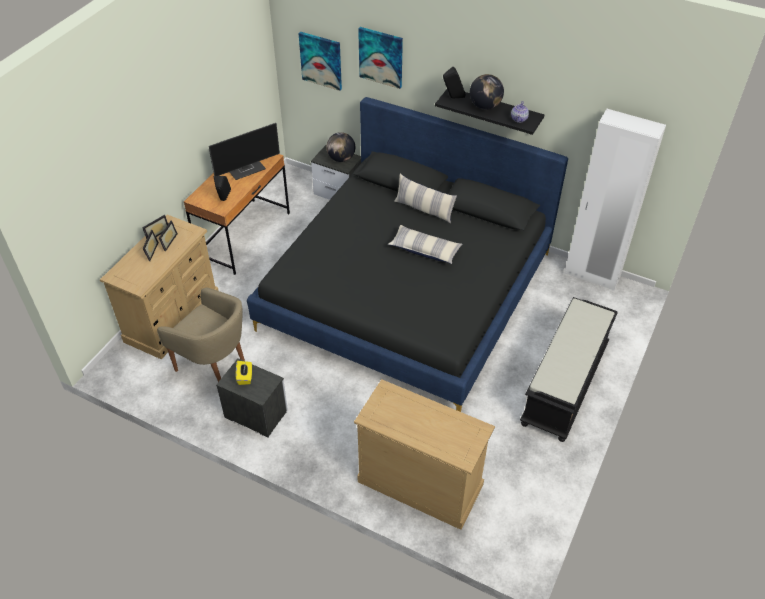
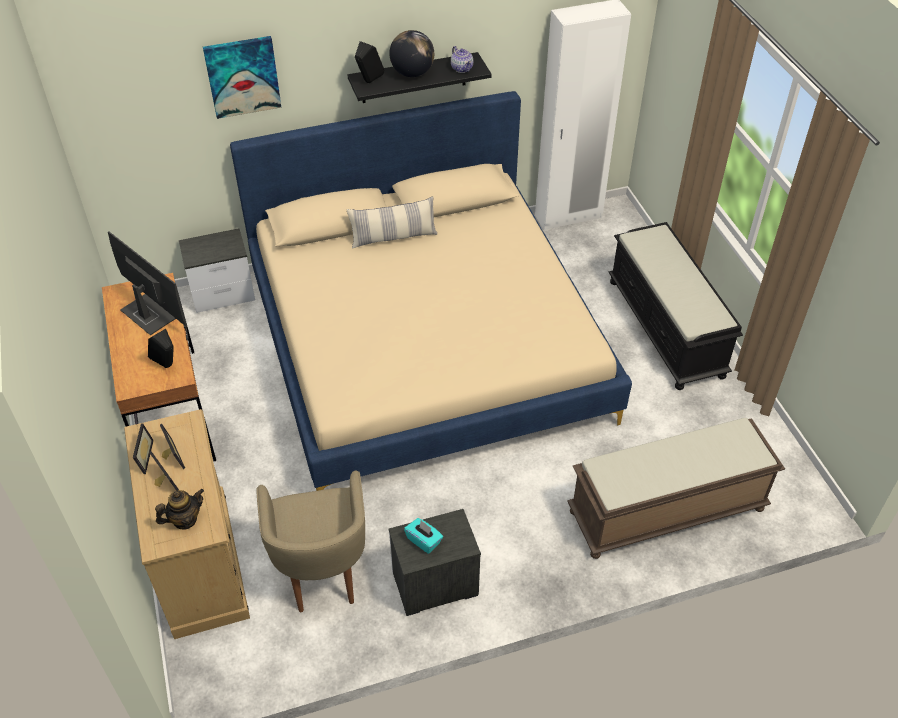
camera: 45 degrees left, 0 degrees up
beige armchair [157,287,245,382] -> beige armchair turned 90 degrees clockwise [256,470,365,612]
monitor [209,123,280,180] -> monitor turned 60 degrees counterclockwise [108,231,187,335]
yellow tissue box [236,361,252,385] -> turquoise tissue box [404,518,443,554]
black bed [247,97,568,412] -> beige bed [230,91,632,491]
picture [299,32,342,91] -> none
globe [326,132,355,162] -> none
beige dresser [354,379,495,530] -> brown bench [567,418,785,559]
pillow [388,225,462,264] -> none
none -> teapot [155,489,204,529]

